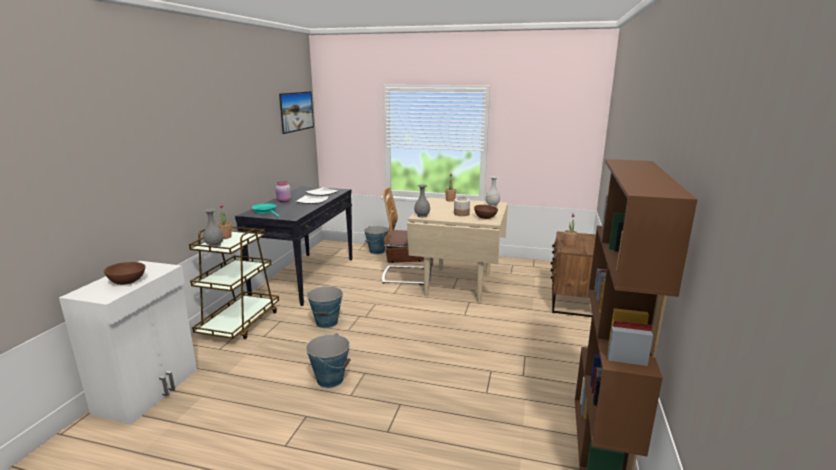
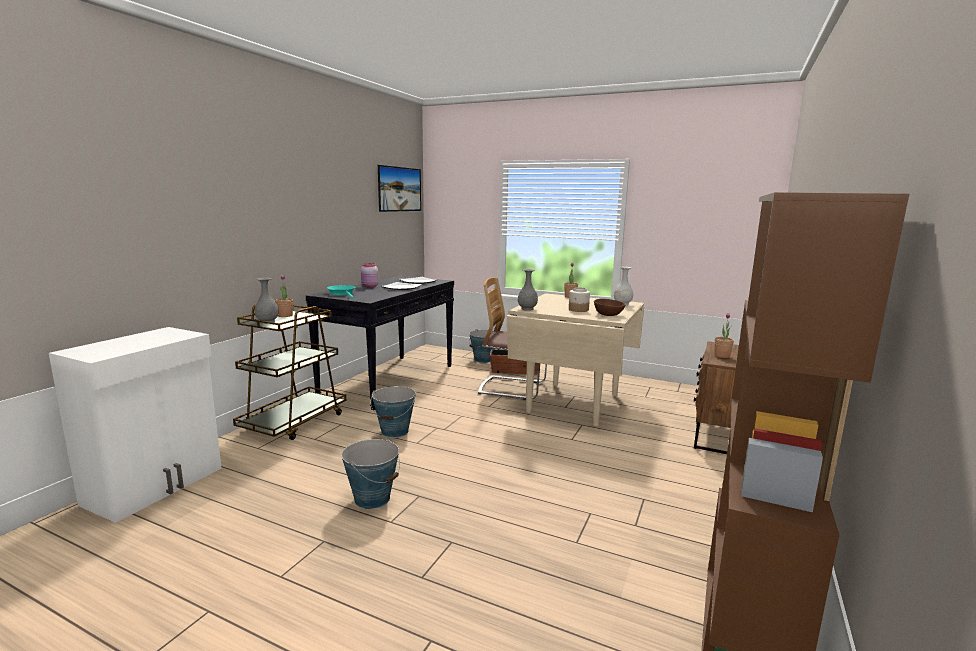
camera: 10 degrees right, 5 degrees down
brown bowl [104,262,145,285] -> none

